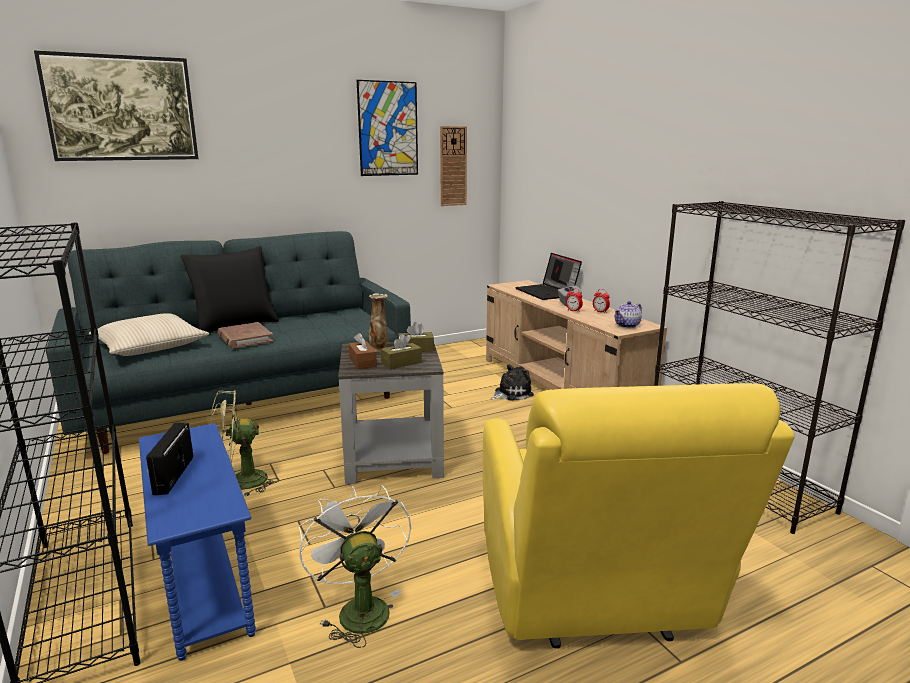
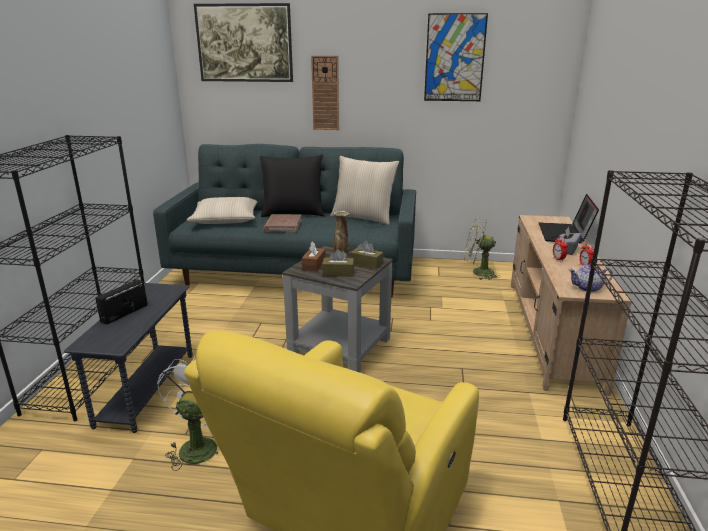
camera: 35 degrees right, 5 degrees up
blue side table [139,423,256,661] -> grey side table [64,283,193,433]
green fan [210,390,279,497] -> green fan moved to [464,217,501,280]
wall clock [440,126,467,206] -> wall clock moved to [311,55,339,130]
plush toy [490,364,534,401] -> none
none -> beige pillow [330,156,399,225]

